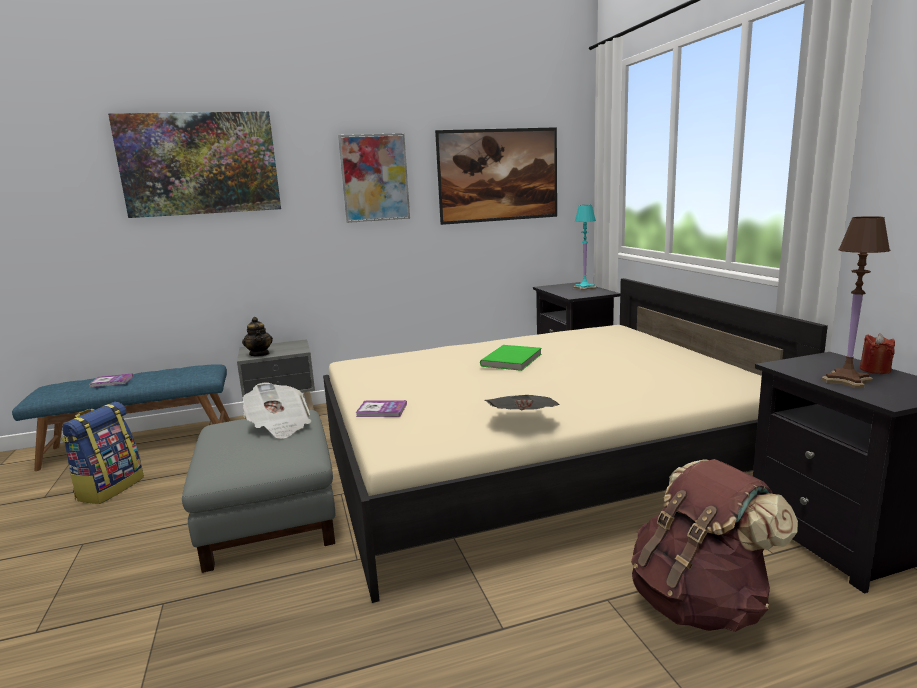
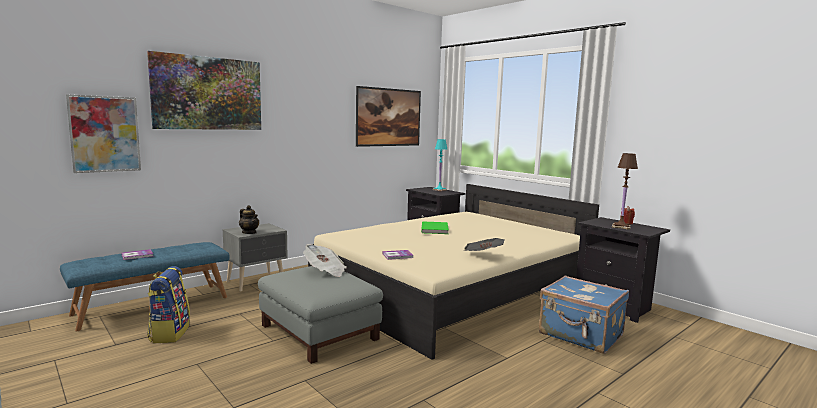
camera: 25 degrees left, 5 degrees down
picture [338,133,410,223] -> picture moved to [66,94,141,173]
brown backpack [631,459,798,632] -> blue suitcase [539,276,629,354]

